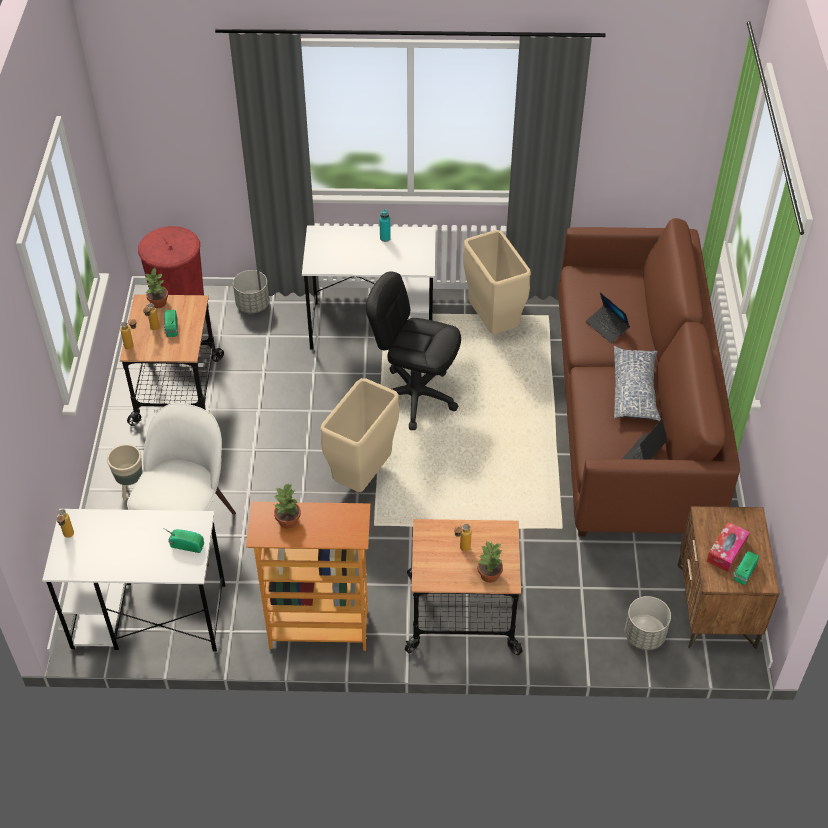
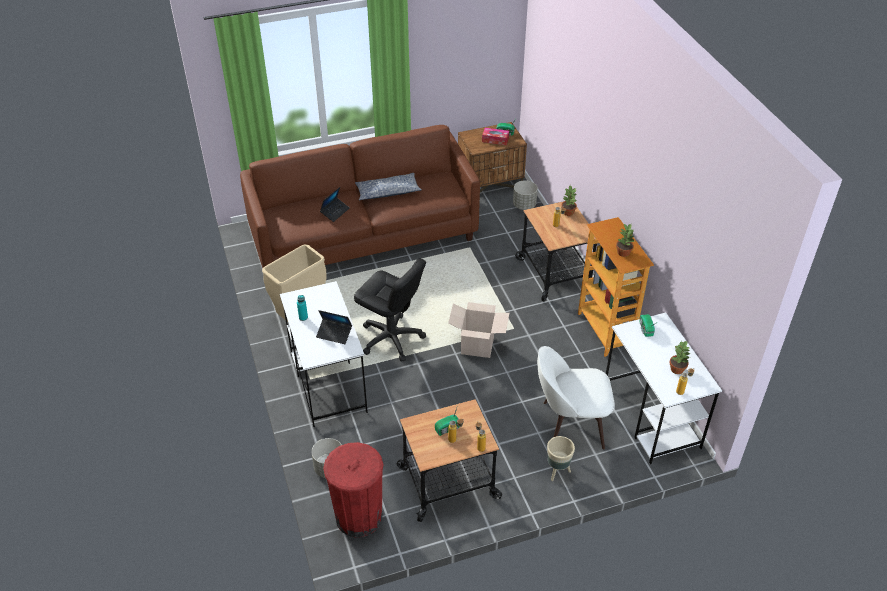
camera: 110 degrees left, 5 degrees down
potted plant [145,268,168,308] -> potted plant moved to [669,341,690,374]
beige trash can [320,378,399,492] -> cardboard box [448,302,509,358]
black office chair [366,271,461,430] -> black office chair turned 60 degrees counterclockwise [354,258,426,361]
laptop [622,419,667,460] -> laptop moved to [316,310,352,344]

